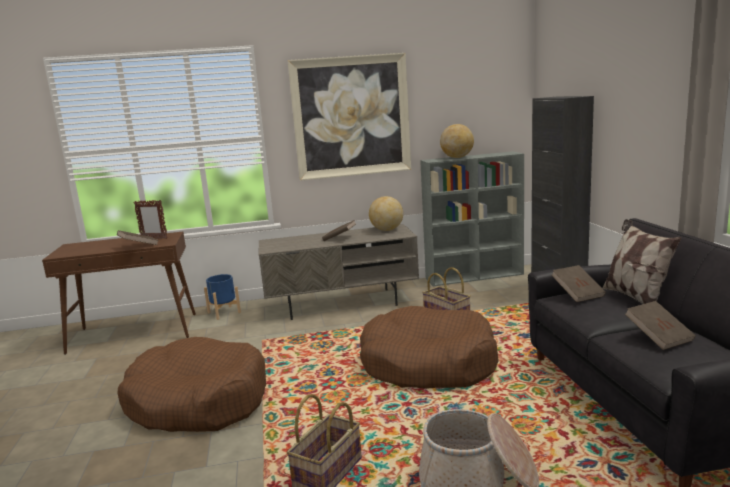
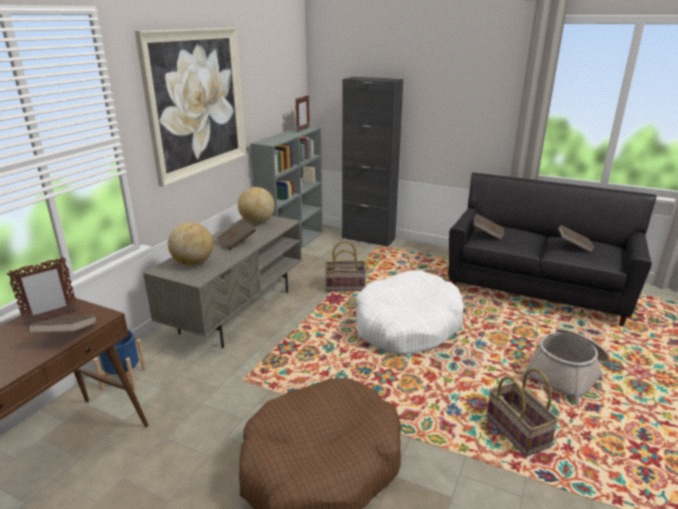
camera: 55 degrees left, 10 degrees up
brown dog bed [360,306,499,389] -> white dog bed [356,270,464,355]
globe [440,124,474,158] -> globe moved to [168,222,213,266]
pillow [602,219,682,304] -> none
none -> picture frame [295,95,310,132]

